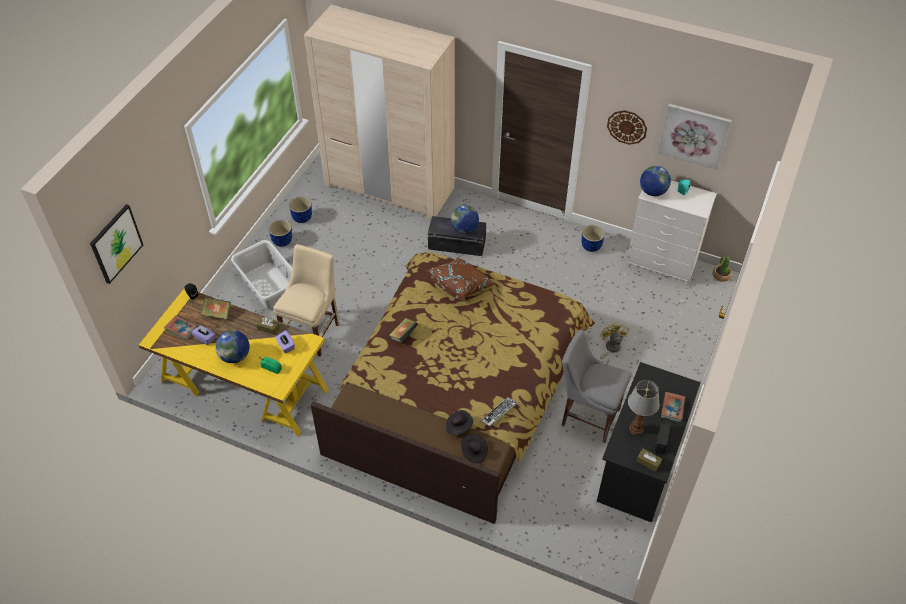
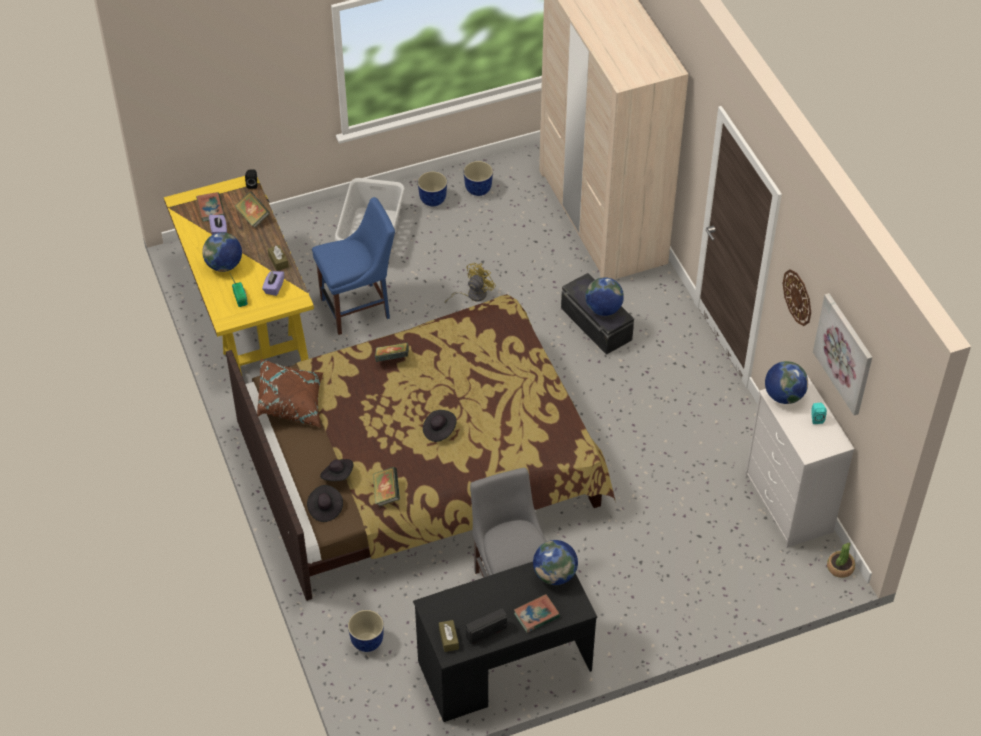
camera: 45 degrees right, 0 degrees up
picture [90,204,143,284] -> none
beige chair [273,244,339,357] -> blue chair [312,197,395,335]
brown pillow [425,257,496,301] -> brown pillow moved to [257,358,324,428]
keyboard [480,397,517,426] -> book [373,467,400,507]
planter [582,225,605,252] -> planter moved to [348,610,384,652]
yellow fan [600,322,628,365] -> yellow fan moved to [445,263,496,303]
table lamp [628,380,660,435] -> none
none -> black hat [423,410,457,442]
none -> globe [533,540,578,585]

